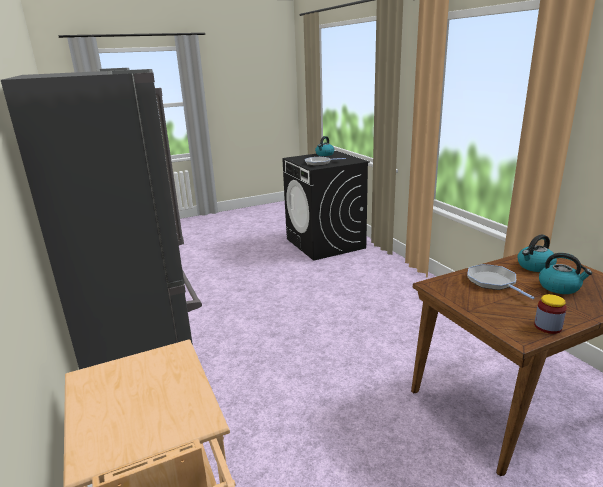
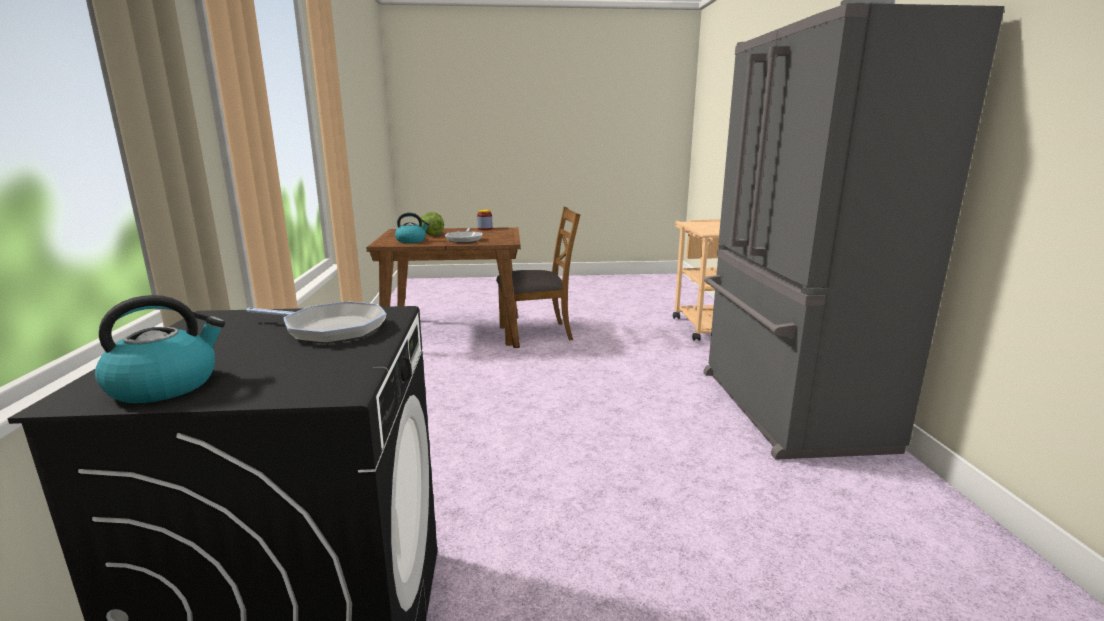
camera: 160 degrees left, 5 degrees down
kettle [539,253,592,294] -> lettuce [421,212,444,236]
none -> brown chair [496,207,580,346]

